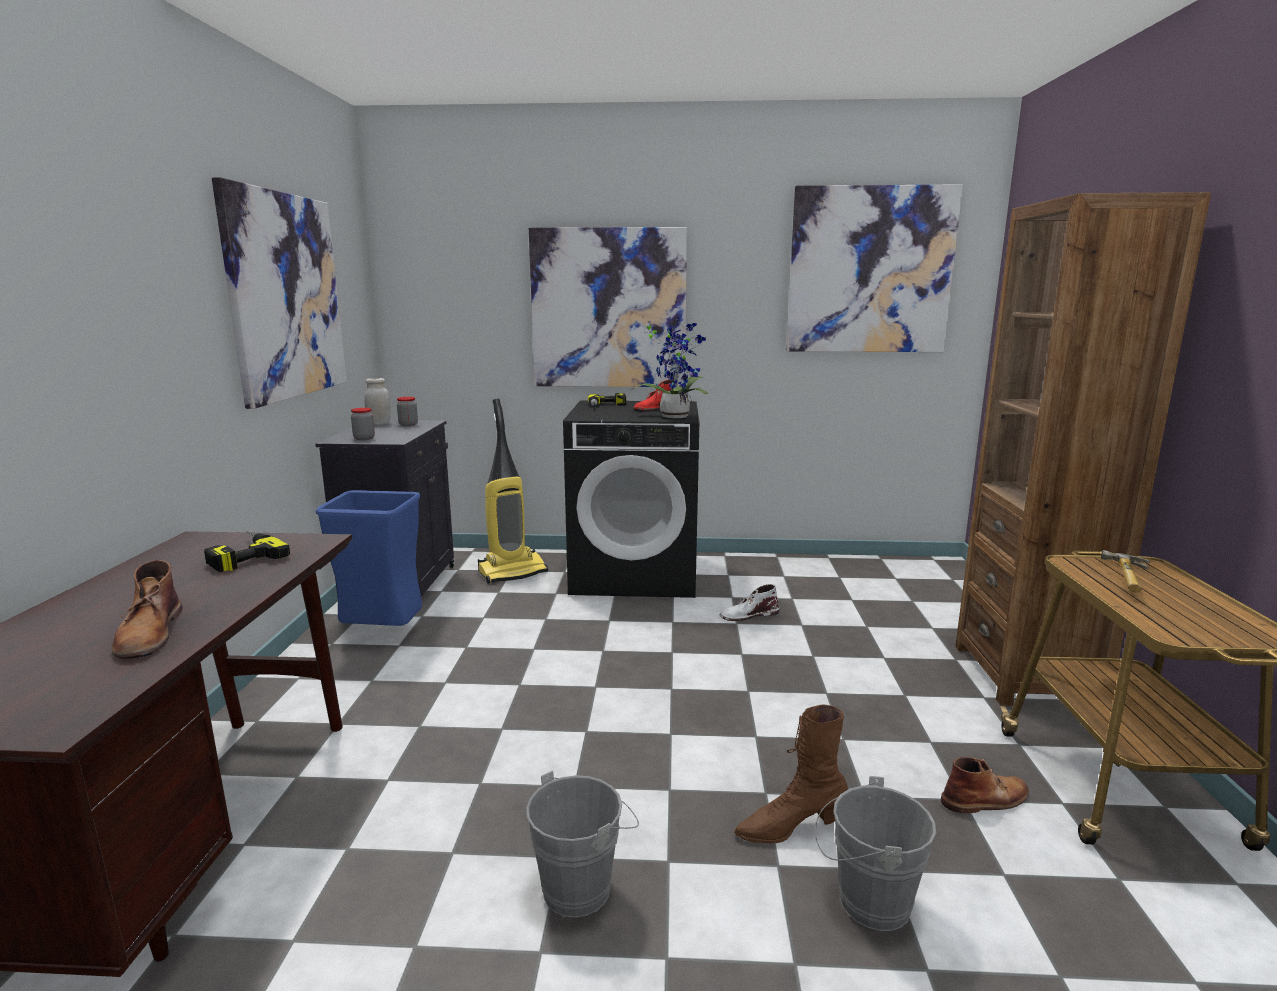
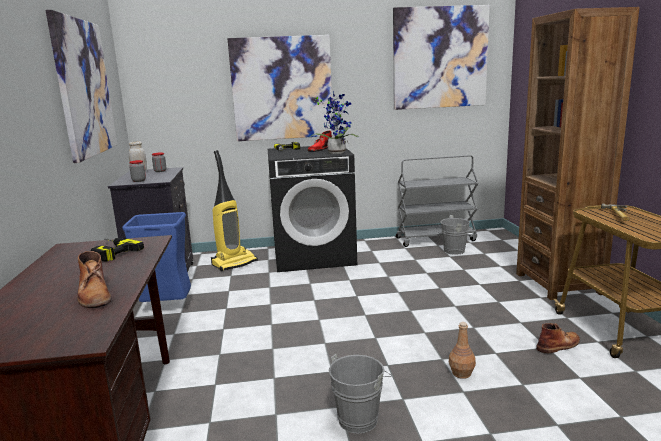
camera: 10 degrees left, 0 degrees up
white boot [720,584,779,621] -> none
brown boot [734,705,848,844] -> brown bottle [449,322,476,379]
grey bucket [815,776,936,931] -> grey bucket moved to [435,215,470,255]
none -> grey cart [396,155,479,247]

